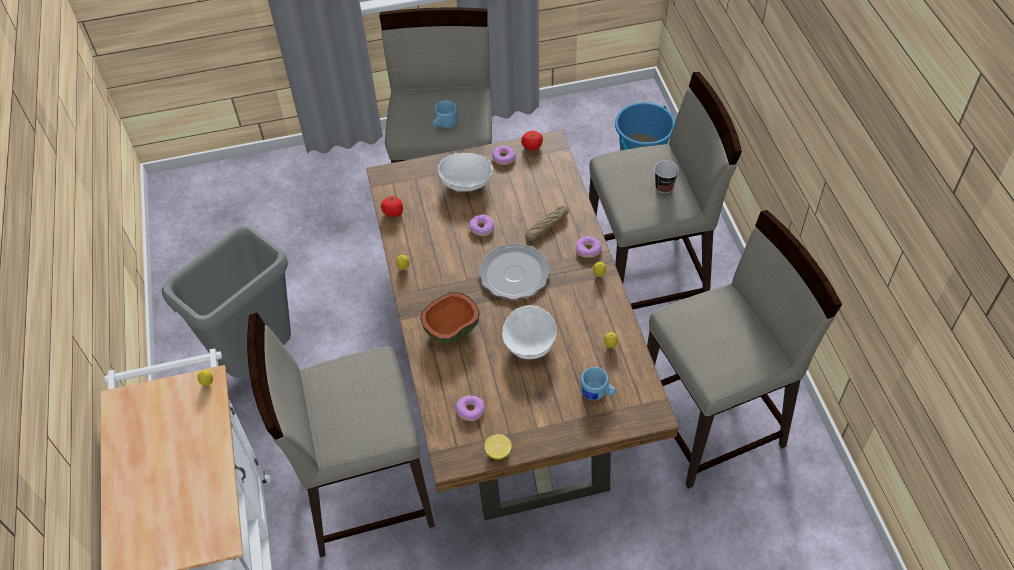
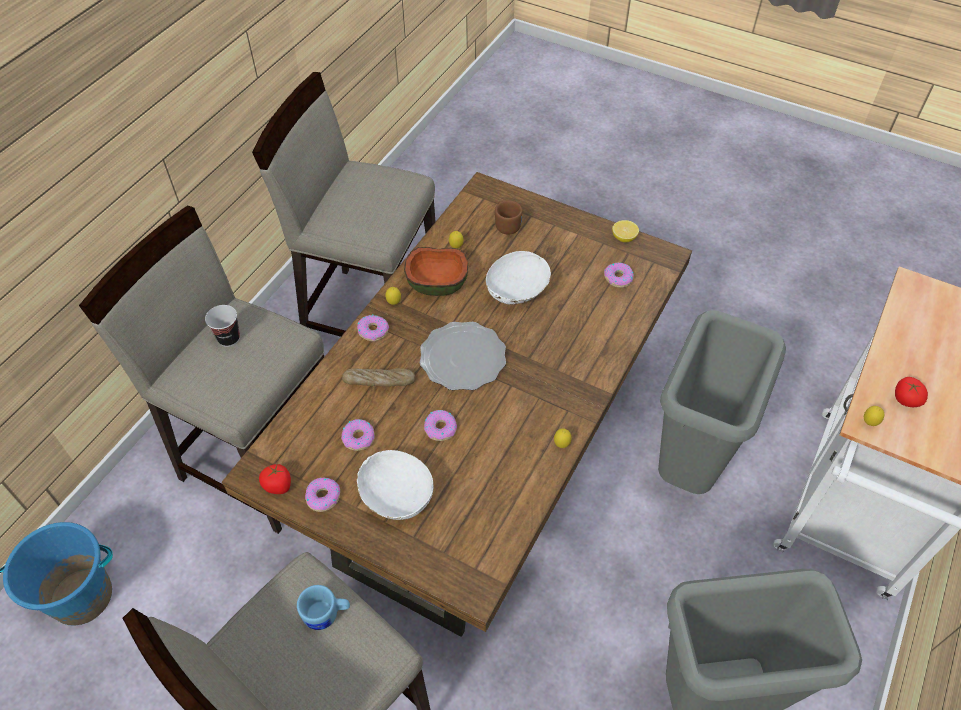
camera: 140 degrees left, 0 degrees up
beige stool [247,313,435,557] -> grey trash can [658,310,786,494]
tomato [381,196,403,217] -> tomato moved to [895,377,928,407]
bowl [420,292,480,344] -> bowl moved to [404,247,468,296]
blue mug [581,367,616,400] -> brown mug [495,200,522,235]
none -> donut [341,419,375,451]

